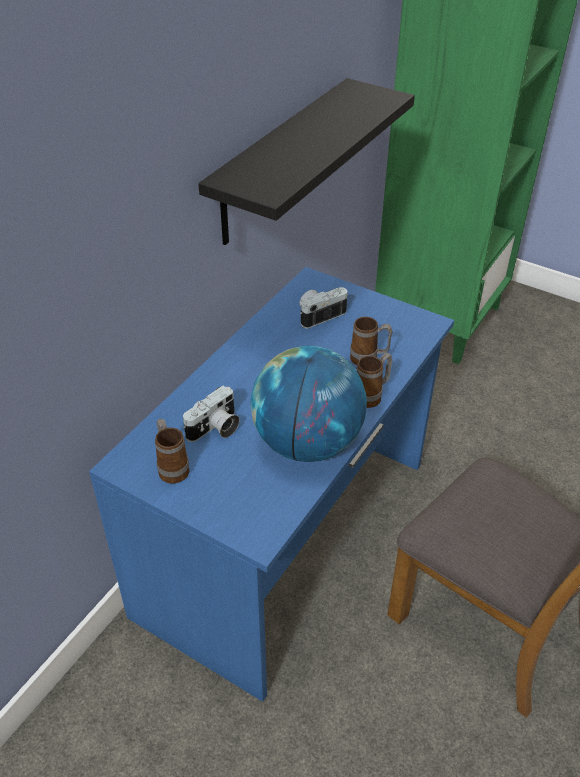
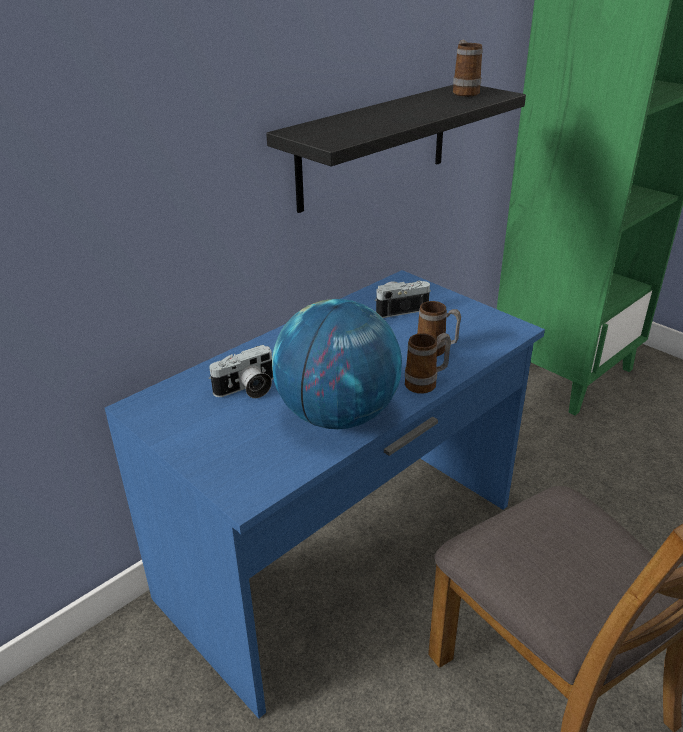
camera: 15 degrees right, 10 degrees down
mug [155,419,190,483] -> mug moved to [453,40,483,96]

